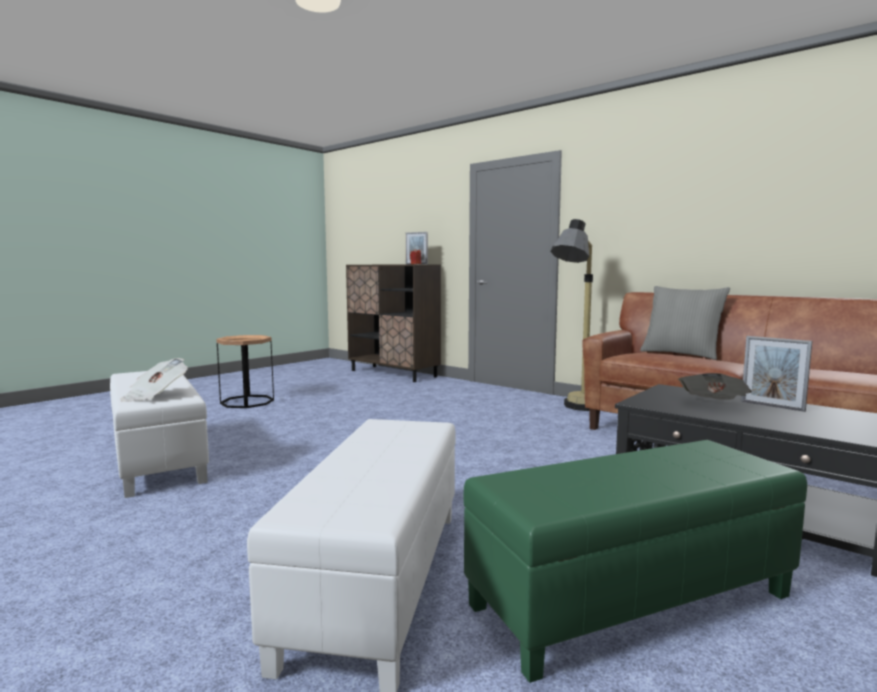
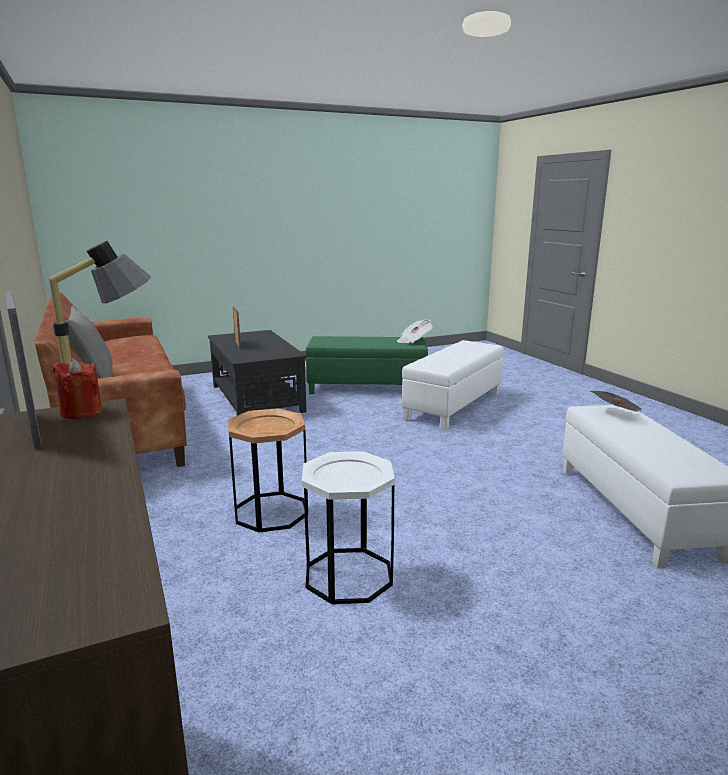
camera: 155 degrees left, 10 degrees up
brown side table [216,335,274,408] -> brown side table moved to [228,408,308,533]
newspaper [678,373,752,400] -> newspaper moved to [397,319,433,343]
none -> white side table [302,451,395,604]

